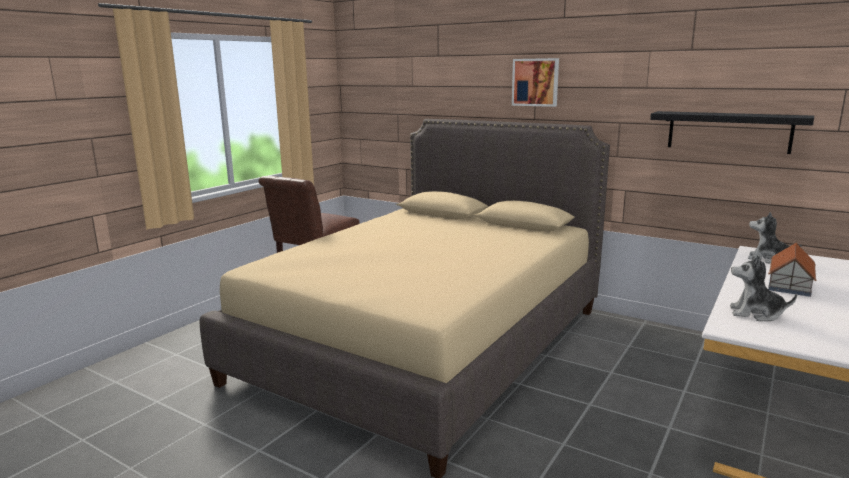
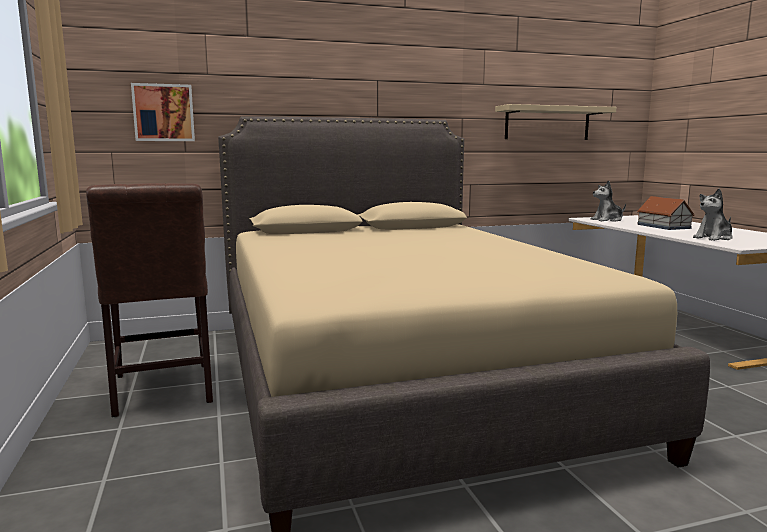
camera: 50 degrees left, 5 degrees down
picture [512,58,559,107] -> picture moved to [131,83,195,141]
black shelf [650,111,814,154] -> beige shelf [495,104,616,140]

